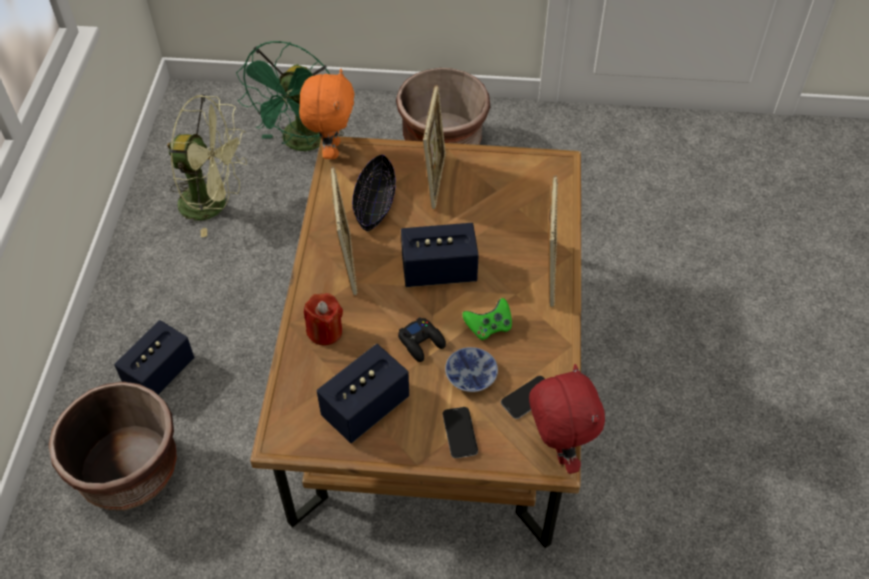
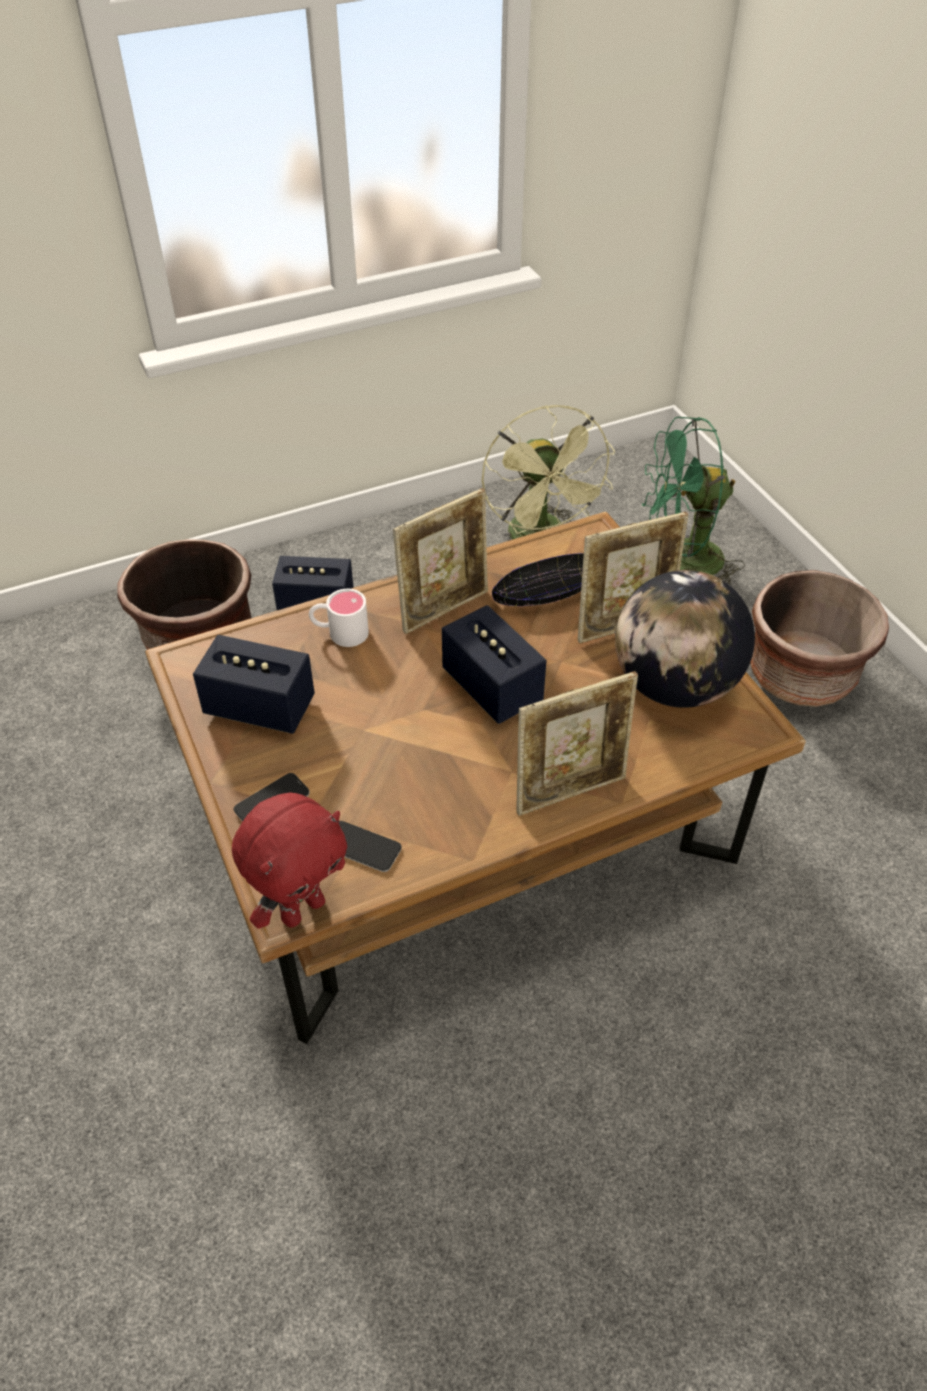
camera: 60 degrees right, 5 degrees down
orange plush toy [299,69,355,159] -> none
red candle [304,293,343,346] -> white mug [309,589,369,647]
black game controller [398,317,446,362] -> none
bowl [445,347,498,392] -> none
green game controller [462,298,512,340] -> none
none -> globe [615,570,755,708]

